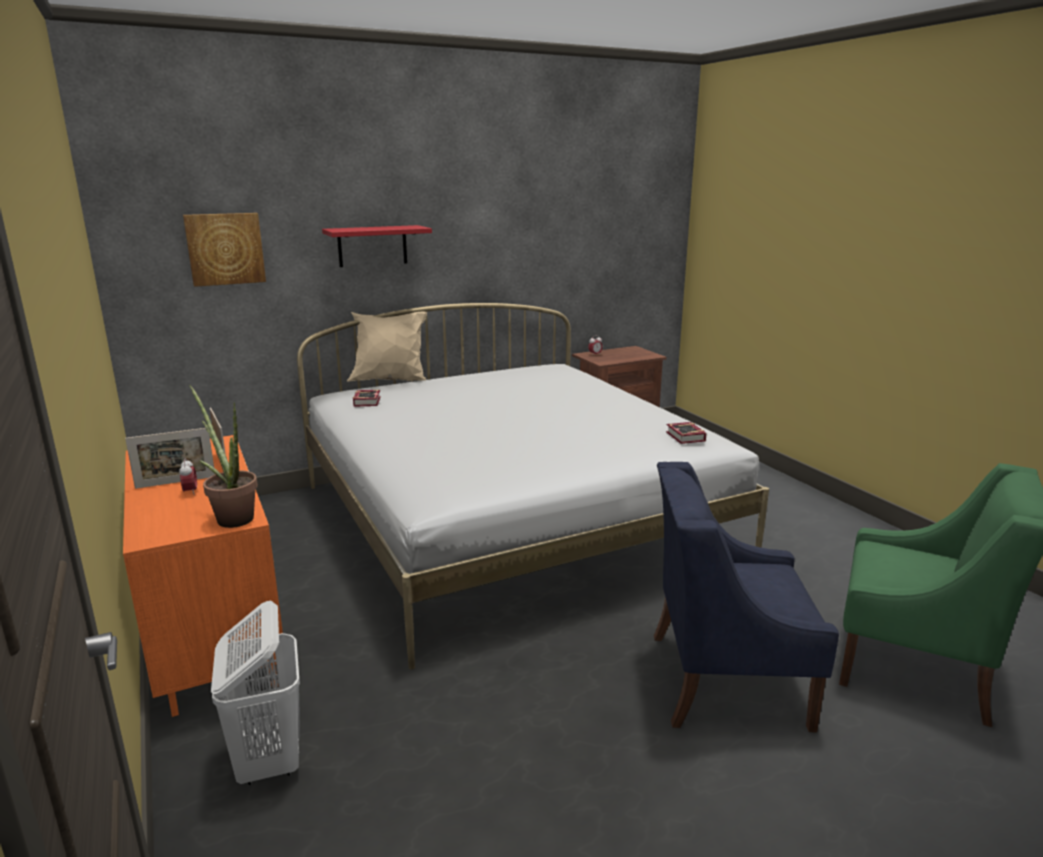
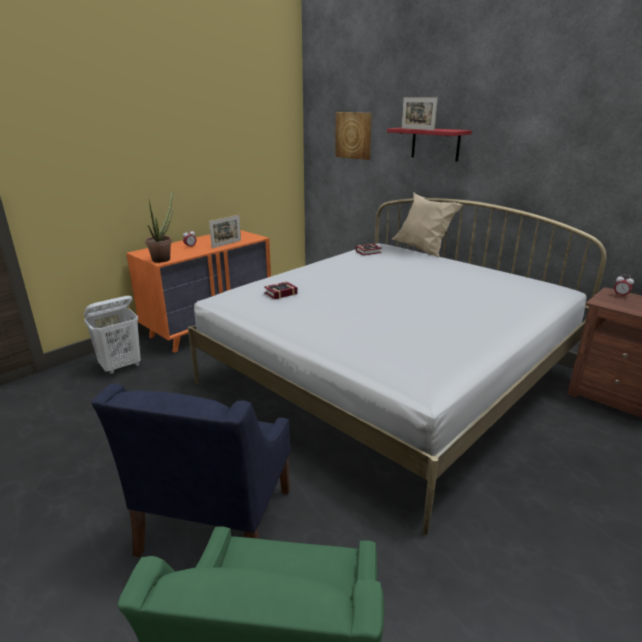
camera: 70 degrees right, 5 degrees up
picture frame [125,428,215,489] -> picture frame moved to [402,97,438,130]
blue armchair [654,462,839,733] -> blue armchair turned 150 degrees counterclockwise [91,384,291,557]
book [666,422,707,444] -> book moved to [264,282,298,300]

